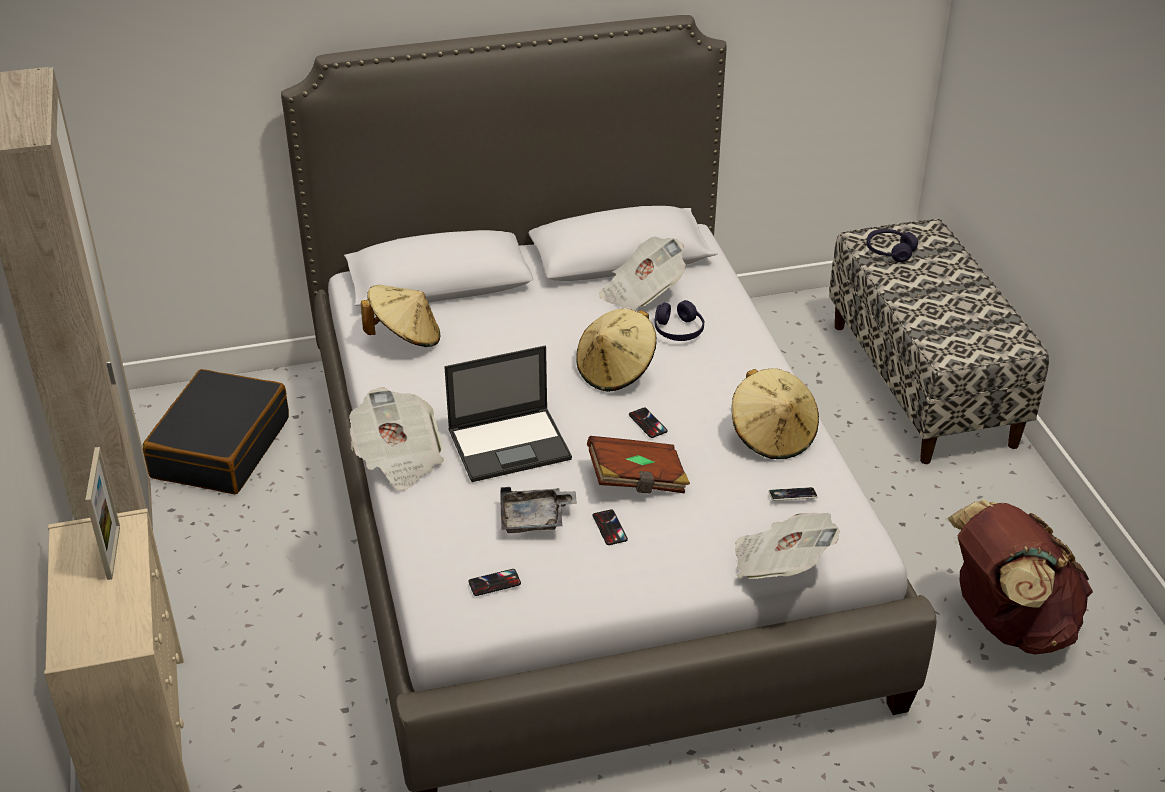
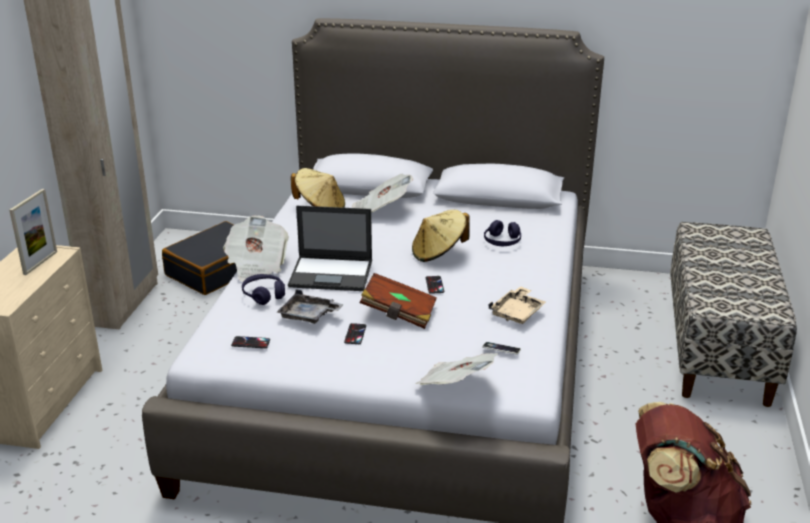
camera: 25 degrees right, 10 degrees down
newspaper [599,236,686,311] -> newspaper moved to [351,174,413,213]
beige hat [732,368,819,459] -> beige tray [488,286,546,324]
purple headphones [866,229,918,262] -> purple headphones moved to [242,274,285,305]

